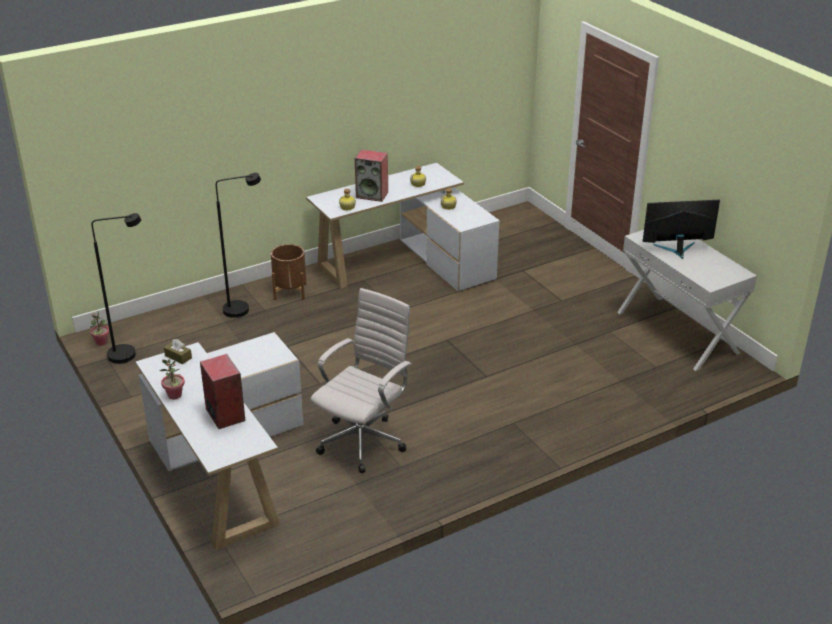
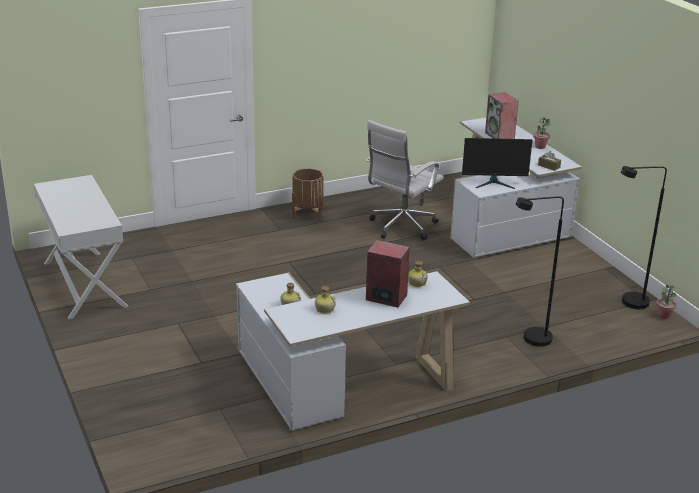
camera: 175 degrees left, 5 degrees down
brown planter [271,244,306,300] -> brown planter moved to [292,168,324,220]
monitor [643,200,720,259] -> monitor moved to [462,138,533,189]

